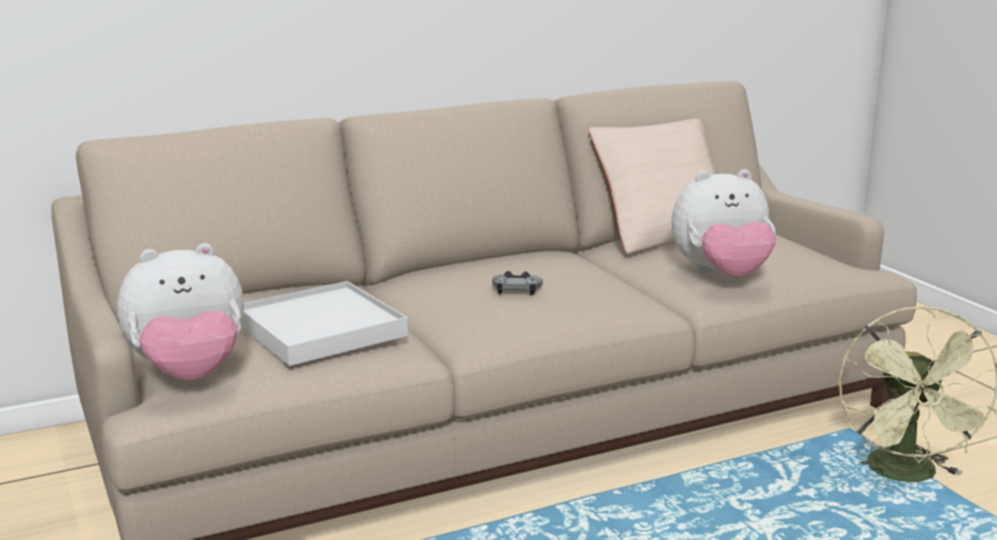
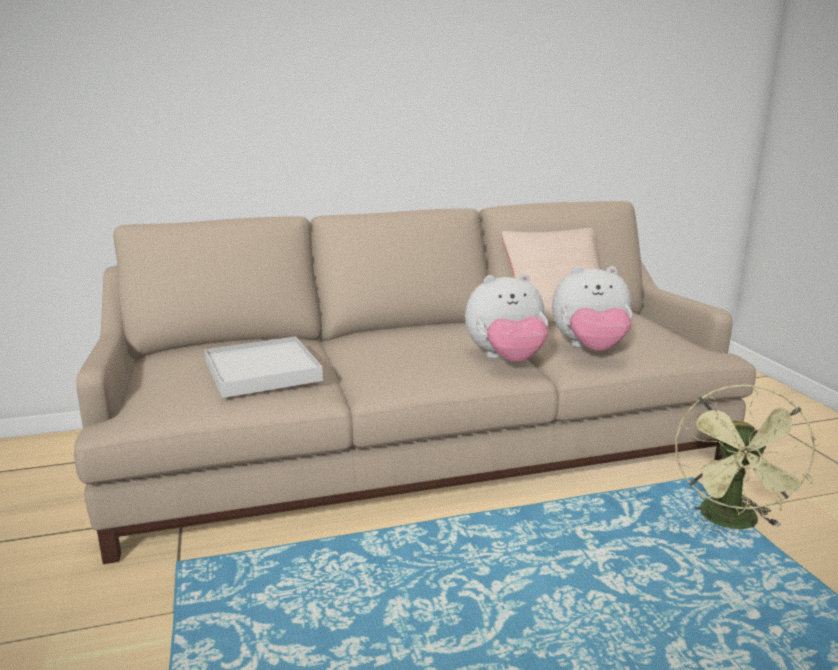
camera: 10 degrees right, 0 degrees up
plush toy [117,243,244,381] -> plush toy moved to [465,273,548,362]
grey game controller [492,271,543,295] -> none

